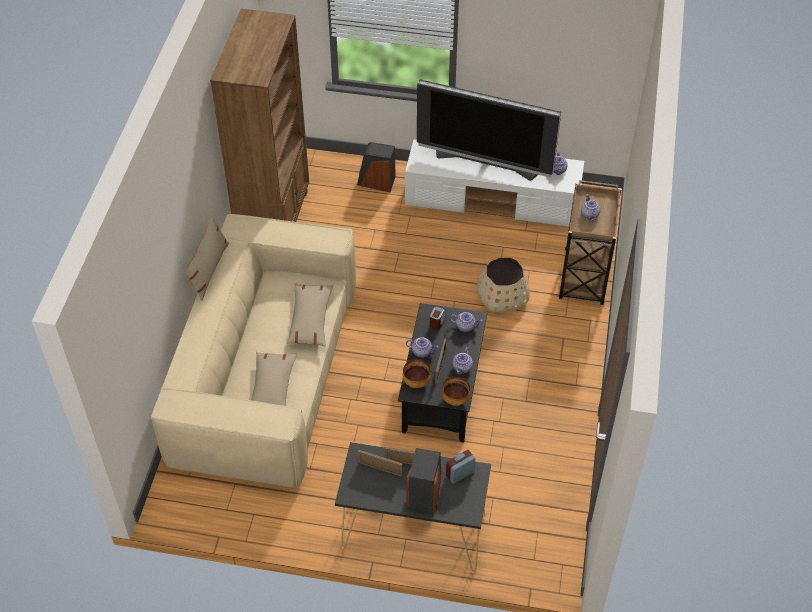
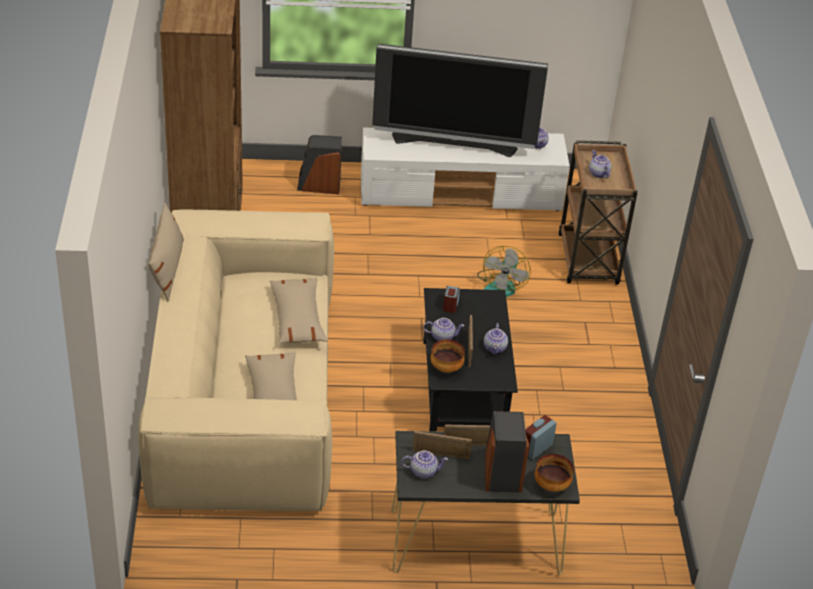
camera: 15 degrees left, 10 degrees down
bowl [442,376,470,405] -> bowl moved to [535,454,574,492]
teapot [450,312,483,332] -> teapot moved to [401,451,448,479]
beige planter [477,258,530,312] -> fan [477,246,531,297]

